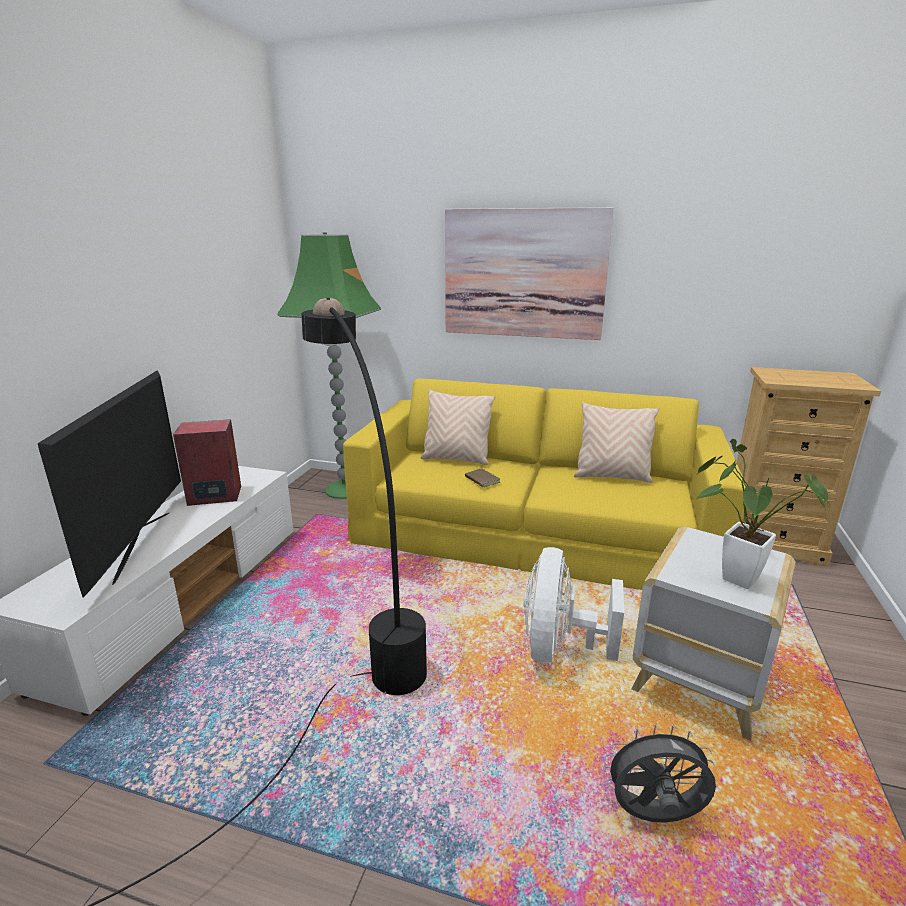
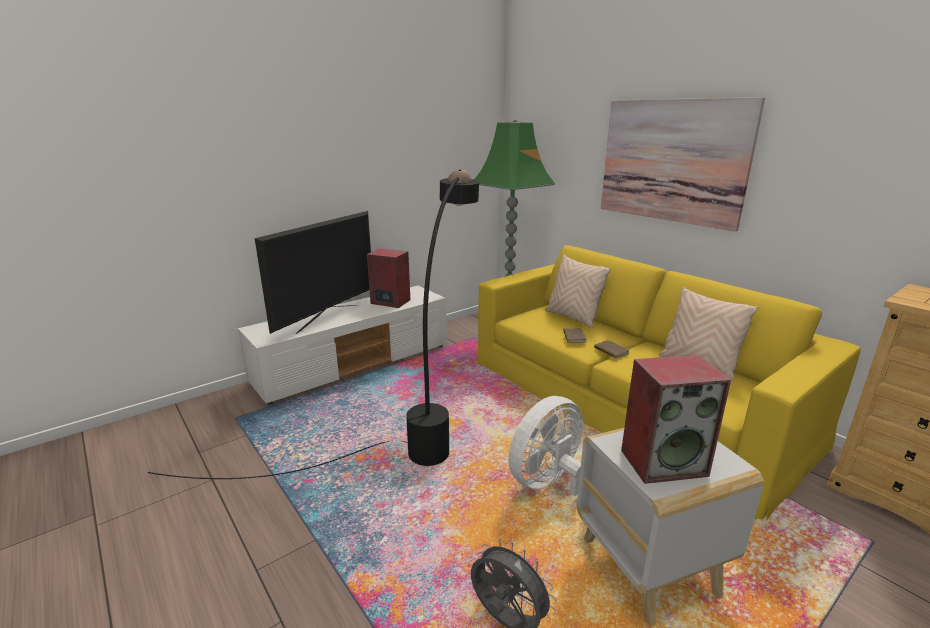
camera: 35 degrees right, 0 degrees up
potted plant [694,439,829,589] -> speaker [621,355,731,484]
none -> brown book [594,340,629,358]

